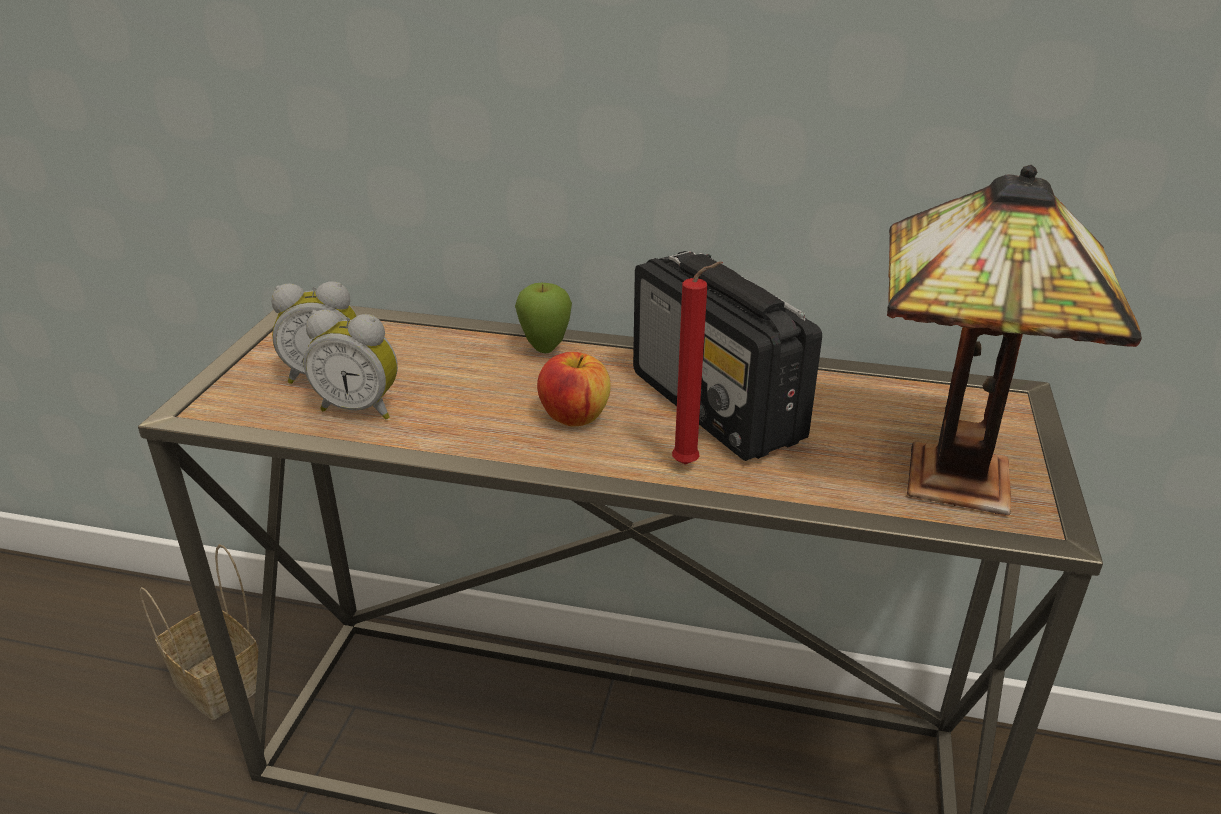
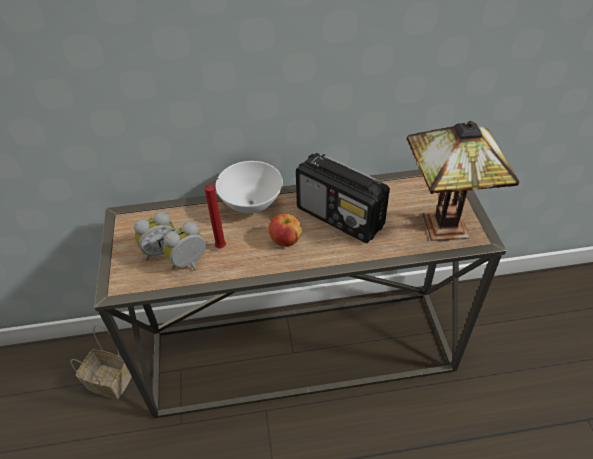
camera: 20 degrees left, 15 degrees up
alarm clock [303,310,398,420] -> alarm clock turned 150 degrees clockwise [163,222,206,271]
apple [515,283,572,353] -> white bowl [215,161,283,214]
red candle [672,261,723,465] -> red candle moved to [204,178,226,248]

